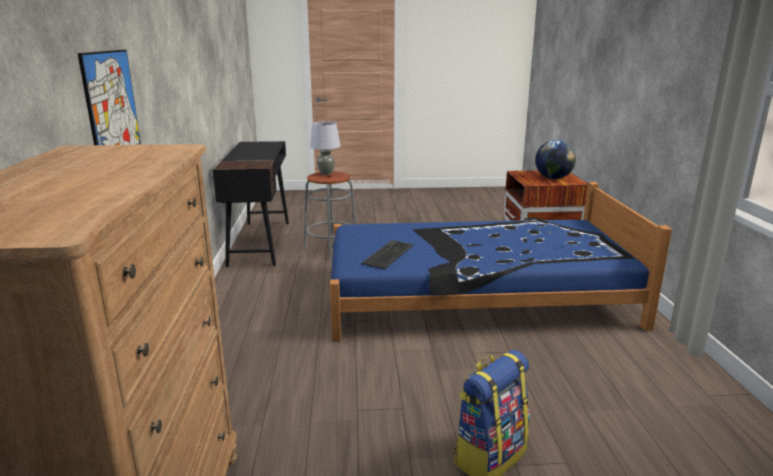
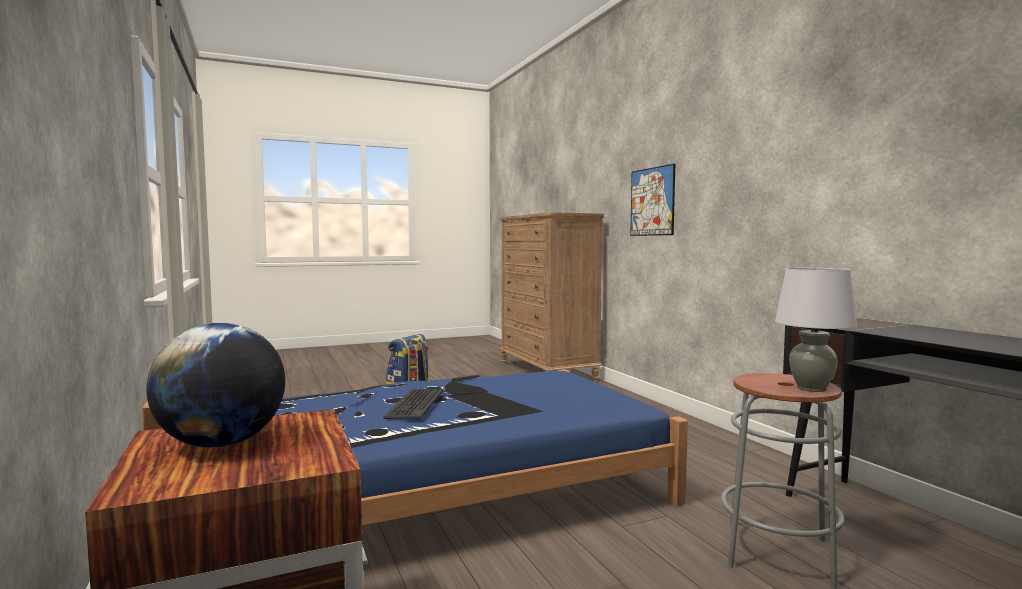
camera: 160 degrees right, 15 degrees down
keyboard [362,240,413,269] -> keyboard moved to [383,389,444,419]

